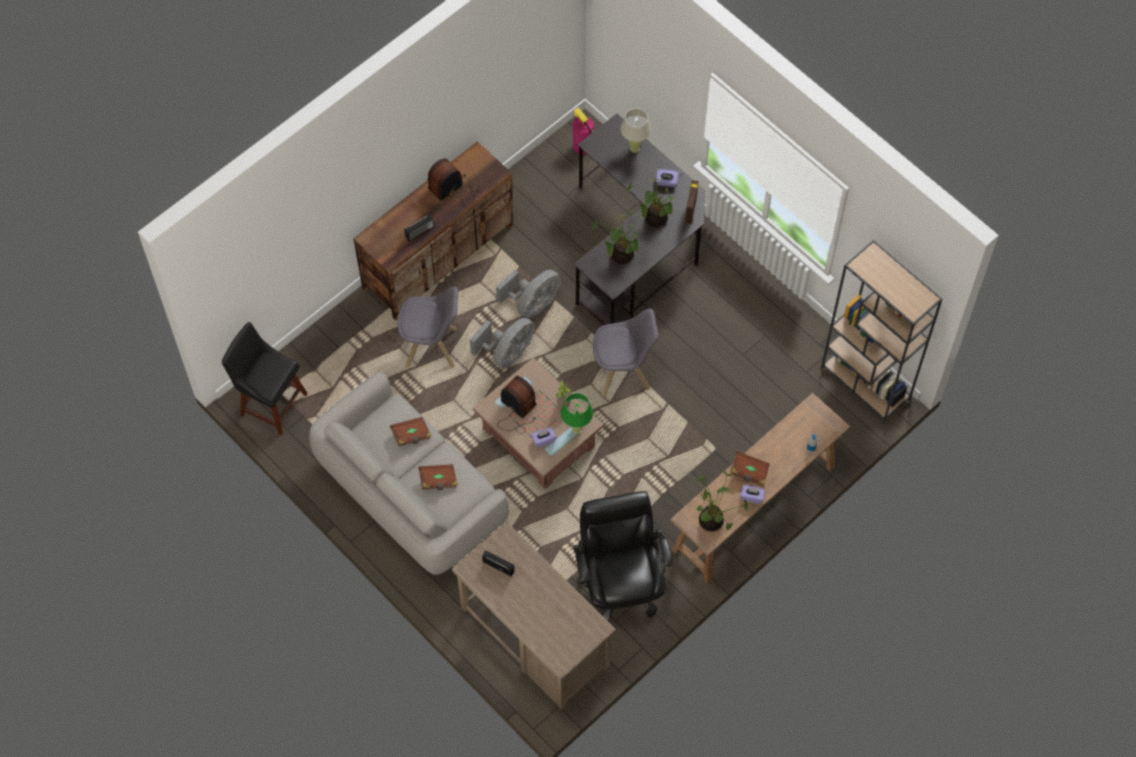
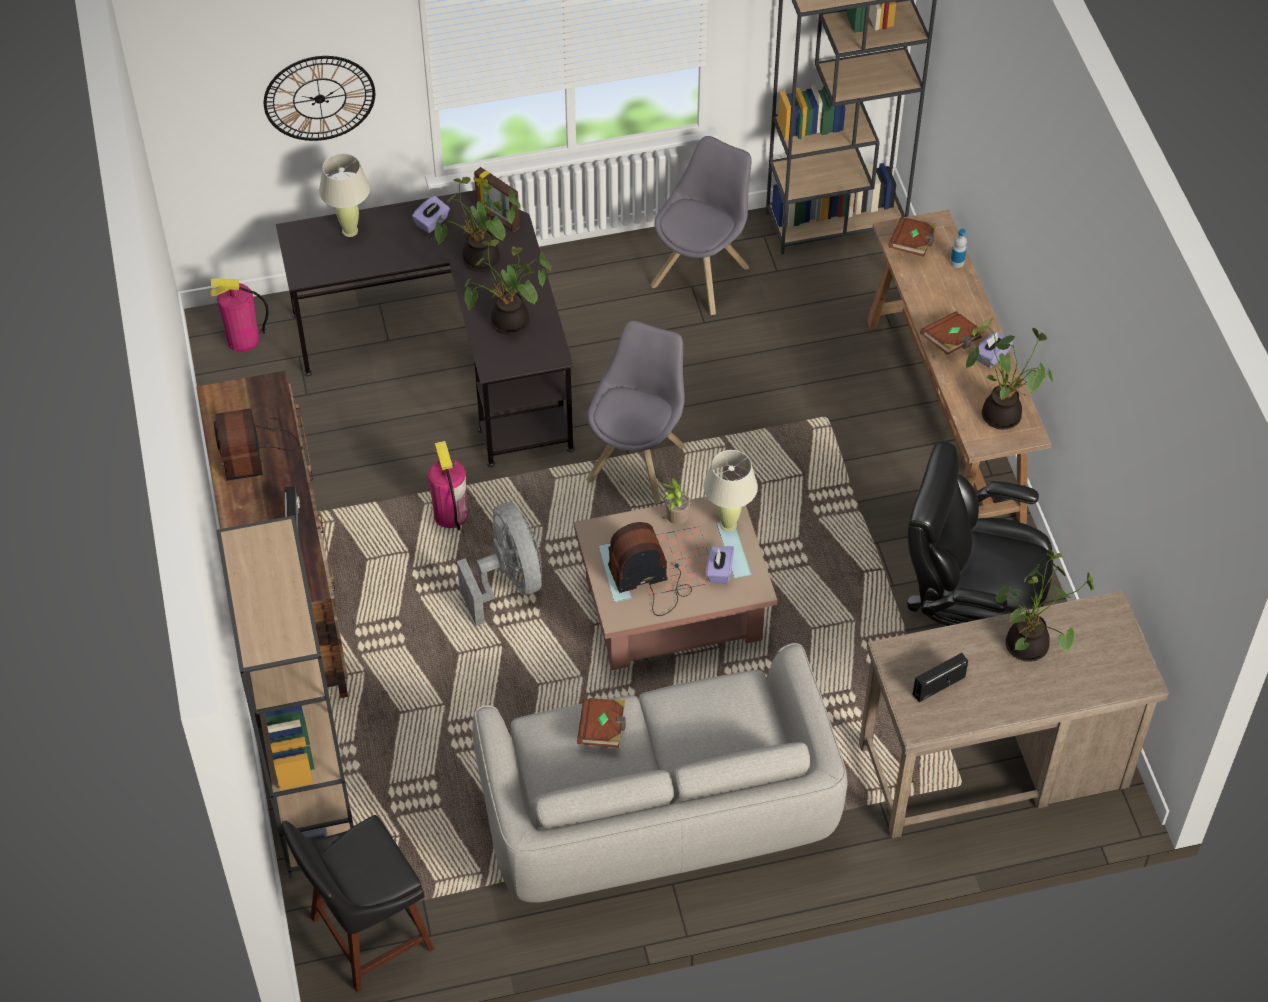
camera: 60 degrees left, 10 degrees down
grey chair [398,286,458,368] -> grey chair moved to [651,136,751,315]
brown book [418,464,458,490] -> brown book moved to [888,217,937,257]
grey fan [496,269,561,318] -> fire extinguisher [428,441,468,531]
green table lamp [561,393,593,434] -> beige table lamp [703,450,758,532]
none -> bookcase [216,515,354,879]
none -> wall clock [264,56,375,141]
none -> potted plant [995,550,1094,662]

